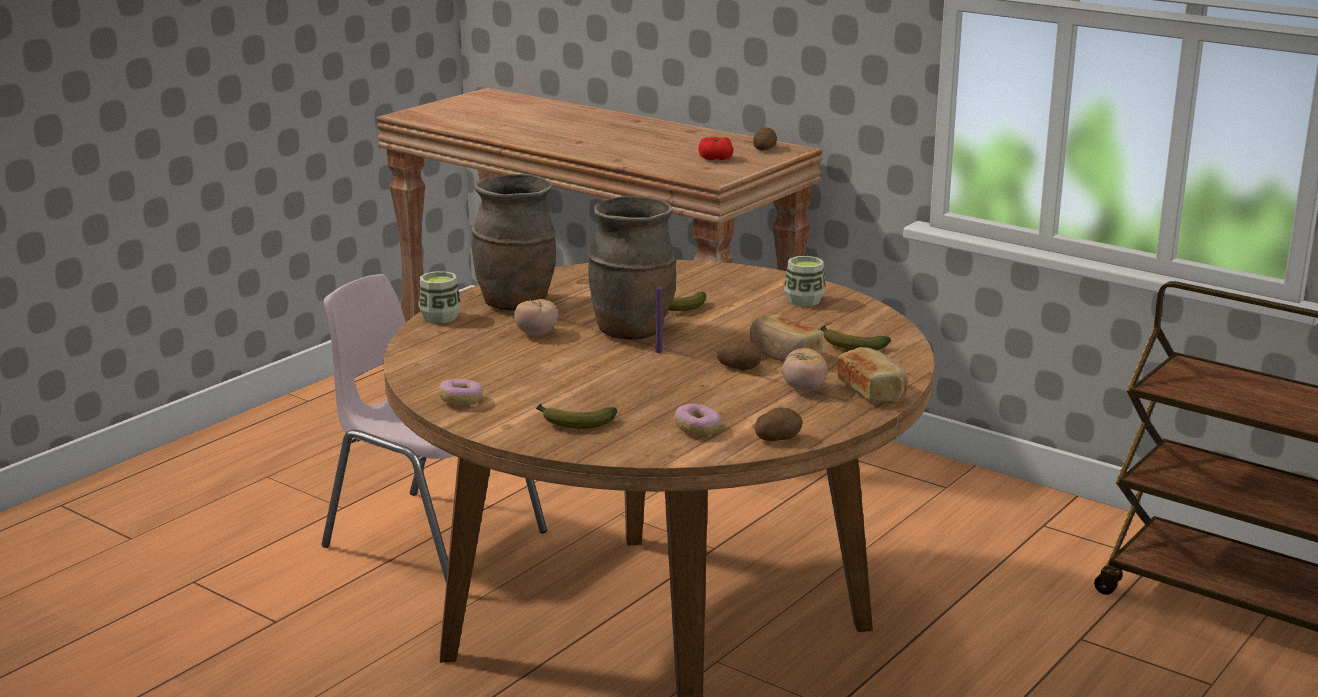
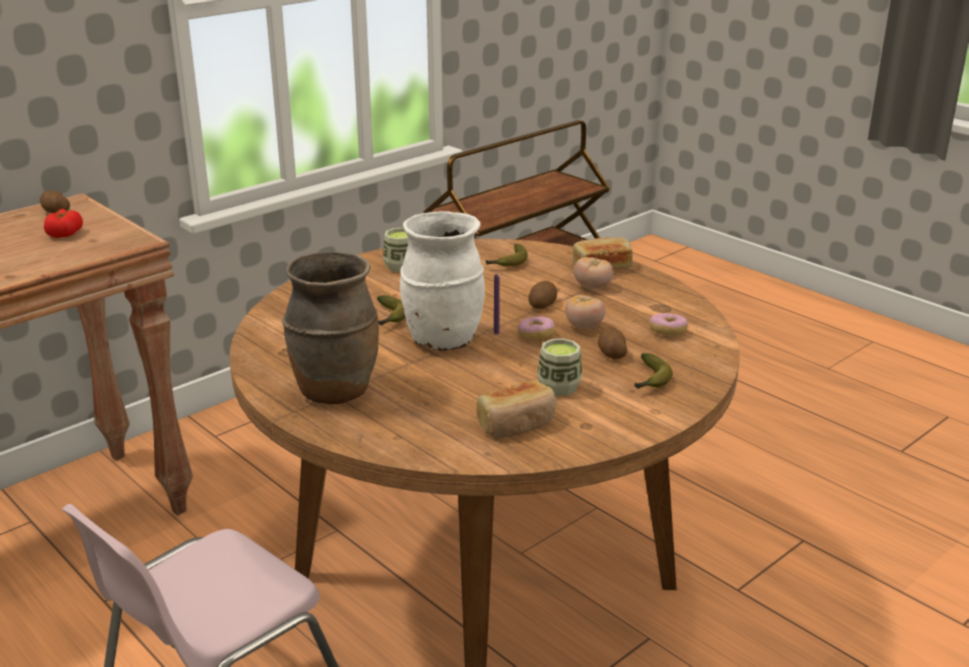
camera: 80 degrees left, 5 degrees up
cup [418,271,461,323] -> cup moved to [537,339,582,396]
donut [439,379,483,405] -> donut moved to [518,316,555,340]
tomato [514,299,558,335] -> tomato moved to [565,295,606,329]
brown vase [588,196,677,339] -> white vase [400,211,485,351]
bread [750,315,823,362] -> bread moved to [476,381,556,438]
potato [755,408,803,441] -> potato moved to [598,327,627,359]

